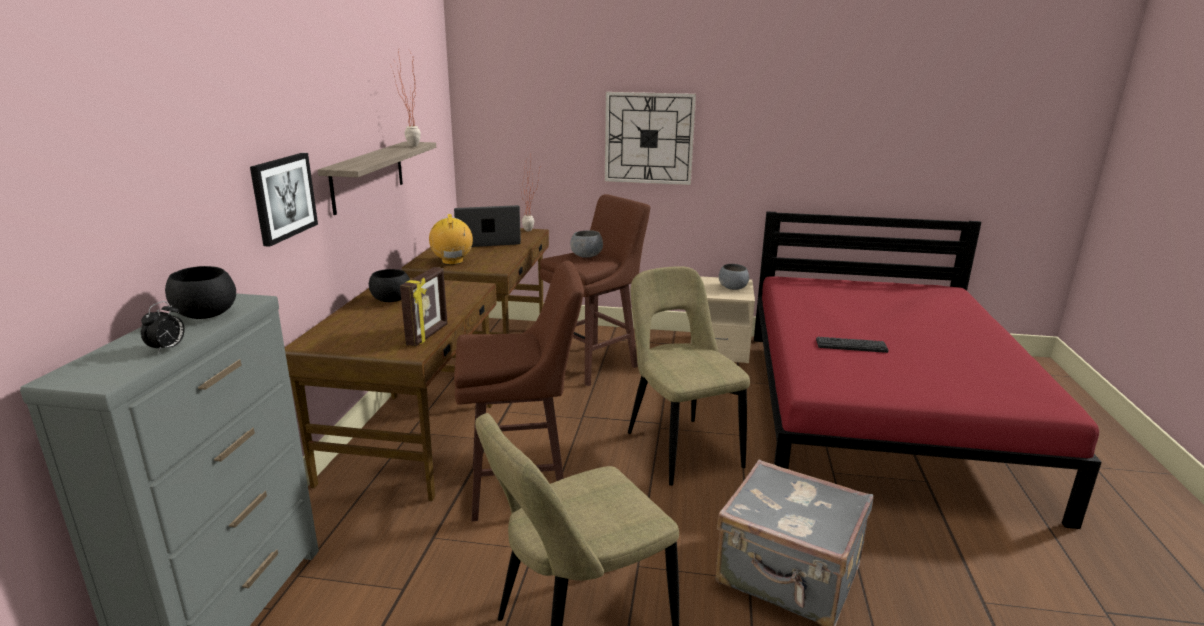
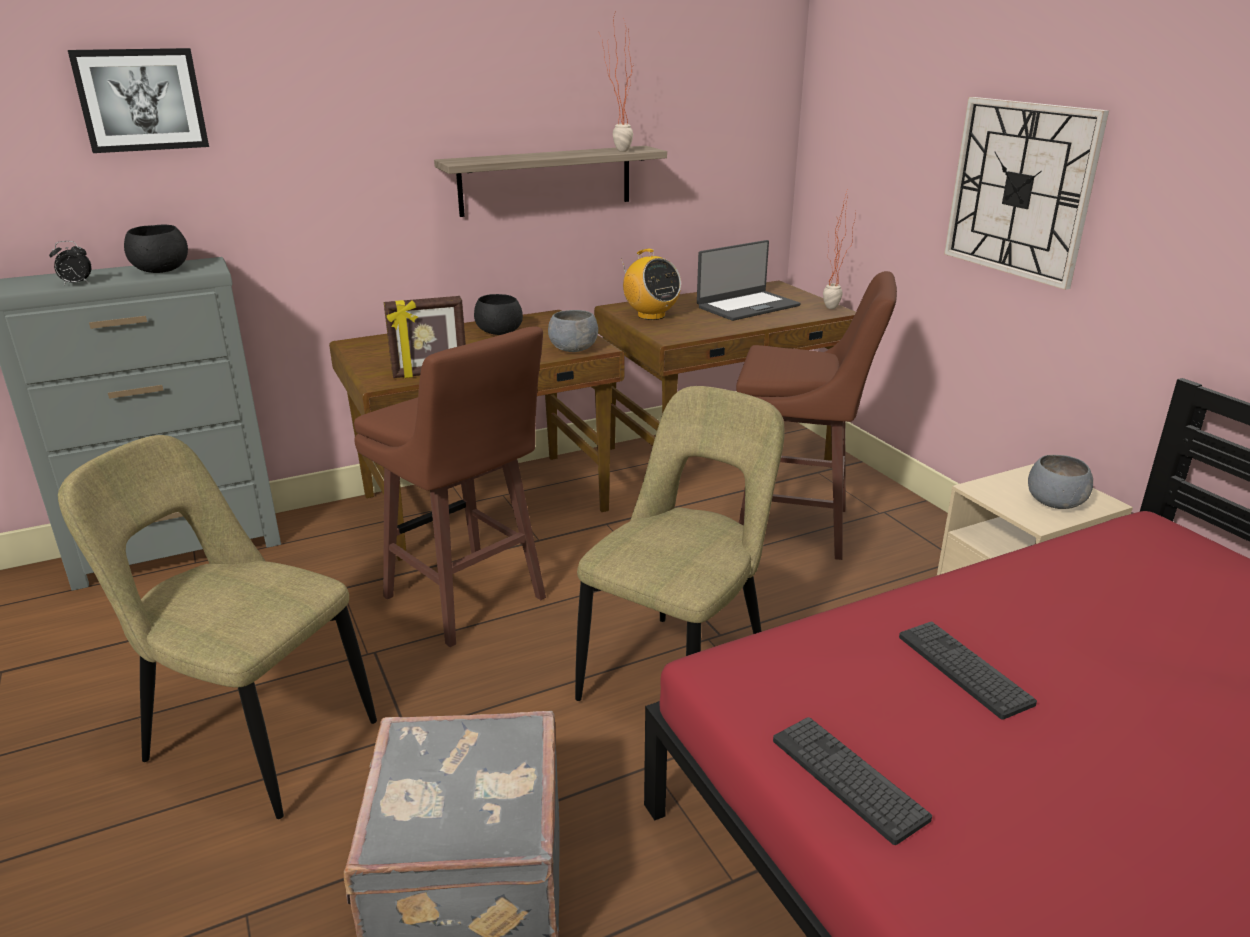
camera: 55 degrees right, 5 degrees up
picture [250,153,318,247] -> picture moved to [68,48,209,153]
radio [429,214,473,265] -> radio turned 105 degrees clockwise [621,249,681,320]
laptop [454,205,521,247] -> laptop turned 105 degrees clockwise [697,240,801,321]
grey bowl [570,230,603,258] -> grey bowl moved to [548,310,598,352]
none -> keyboard [773,717,932,845]

